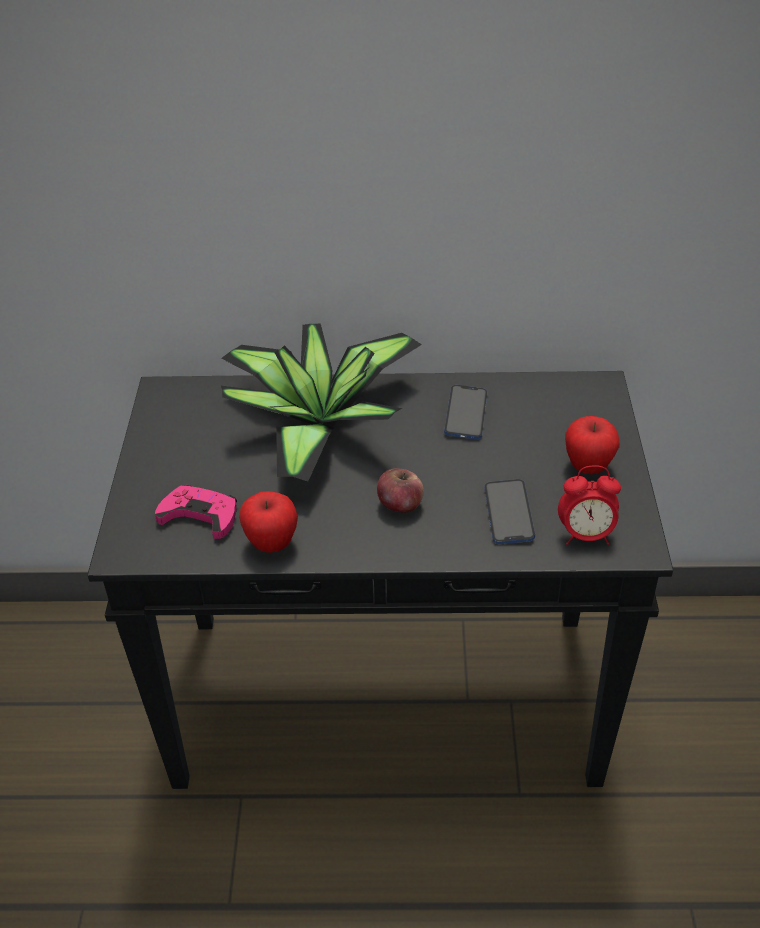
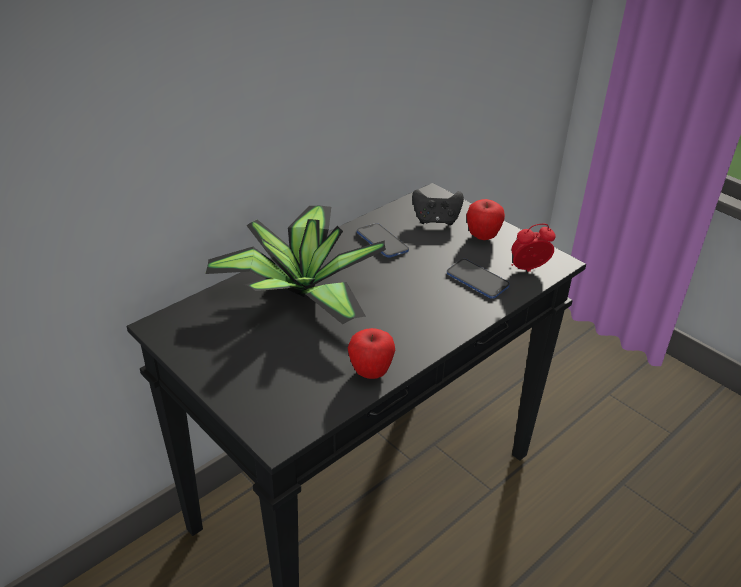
camera: 45 degrees left, 5 degrees down
pink game controller [155,485,237,539] -> none
apple [377,468,424,513] -> none
alarm clock [558,465,621,545] -> alarm clock turned 150 degrees counterclockwise [512,224,556,272]
none -> black game controller [412,189,464,225]

